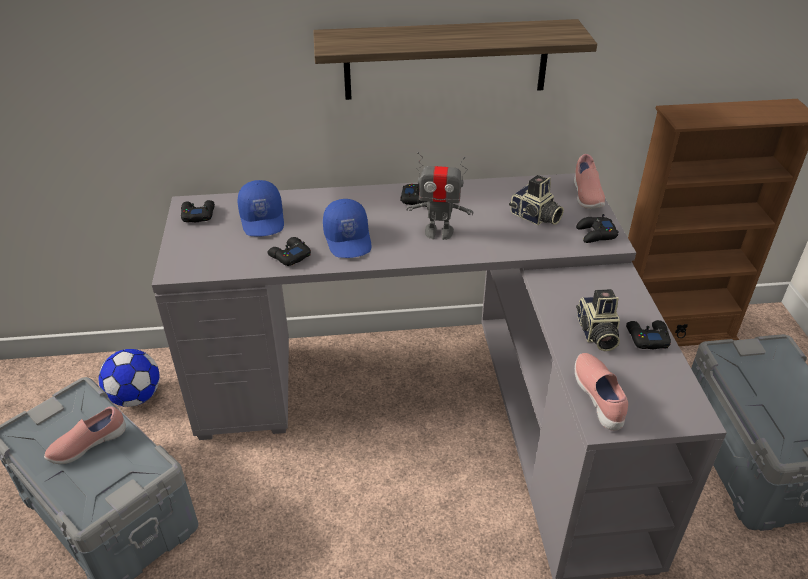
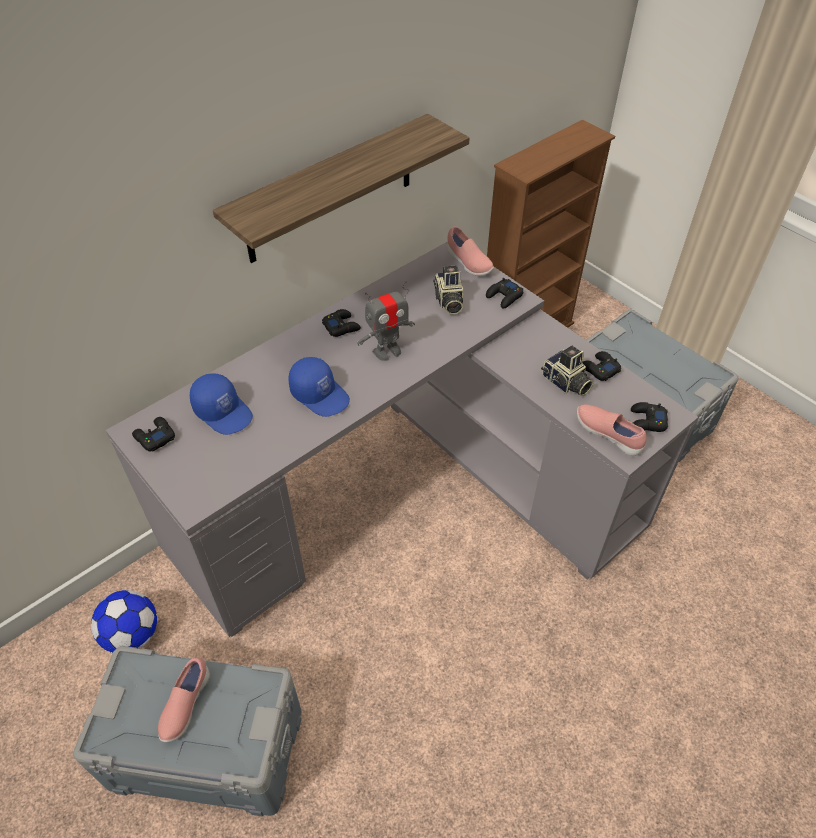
camera: 35 degrees left, 10 degrees up
black game controller [267,237,311,266] -> black game controller moved to [631,402,668,432]
camera [509,175,564,225] -> camera turned 75 degrees clockwise [433,265,463,315]

